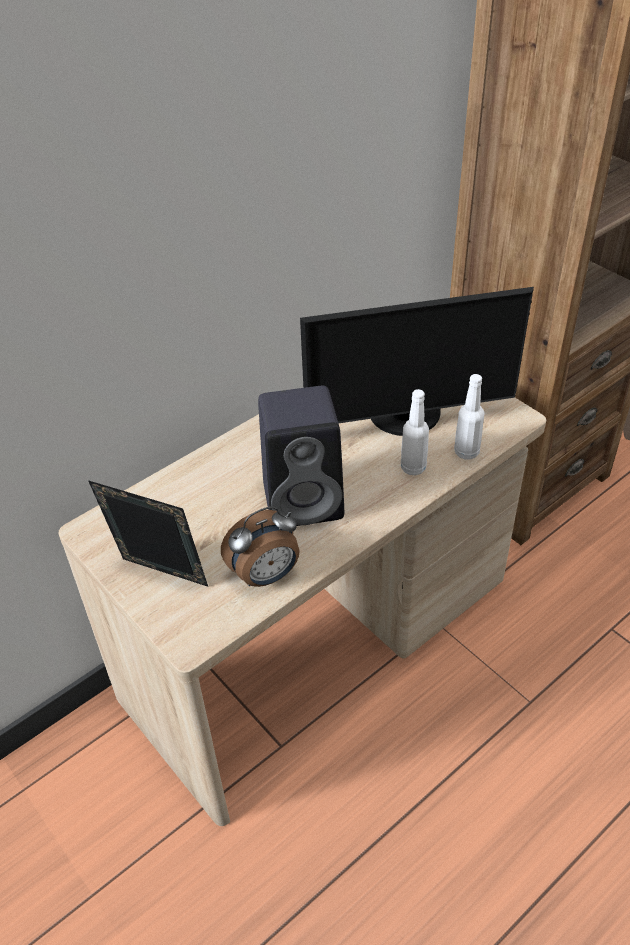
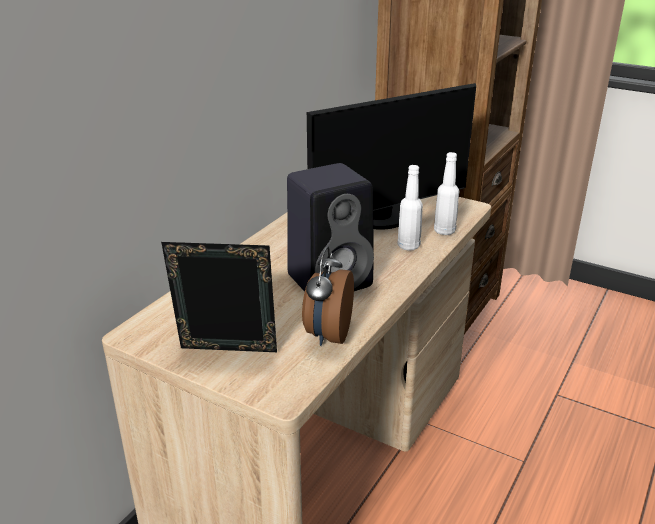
camera: 20 degrees left, 15 degrees down
alarm clock [221,506,299,587] -> alarm clock turned 150 degrees clockwise [302,246,354,346]

